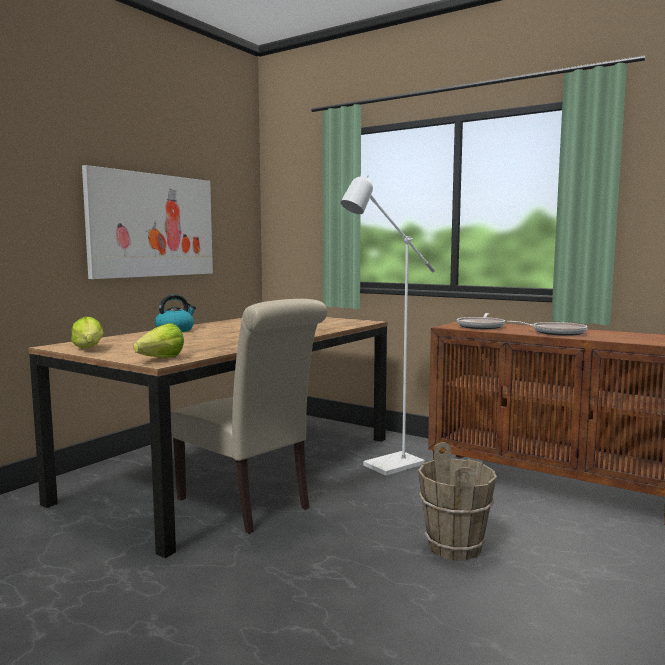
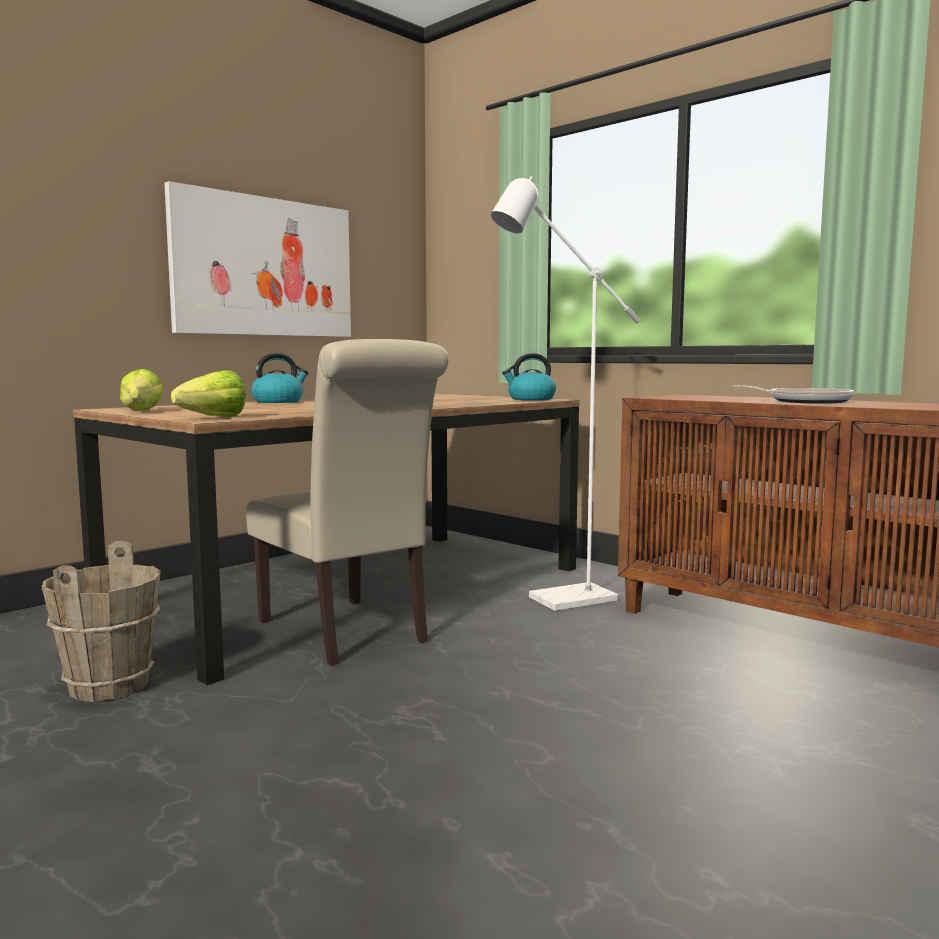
camera: 10 degrees right, 0 degrees up
brown bucket [418,442,497,560] -> brown bucket moved to [41,541,161,702]
frying pan [457,313,505,329] -> none
none -> kettle [502,353,556,400]

